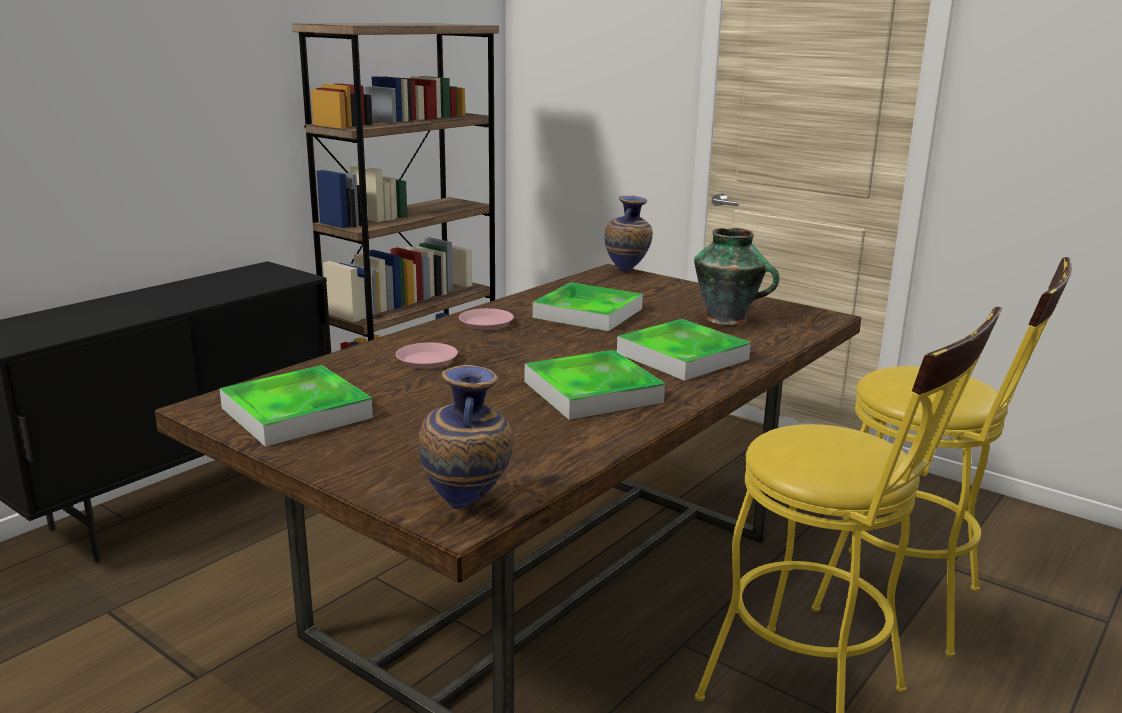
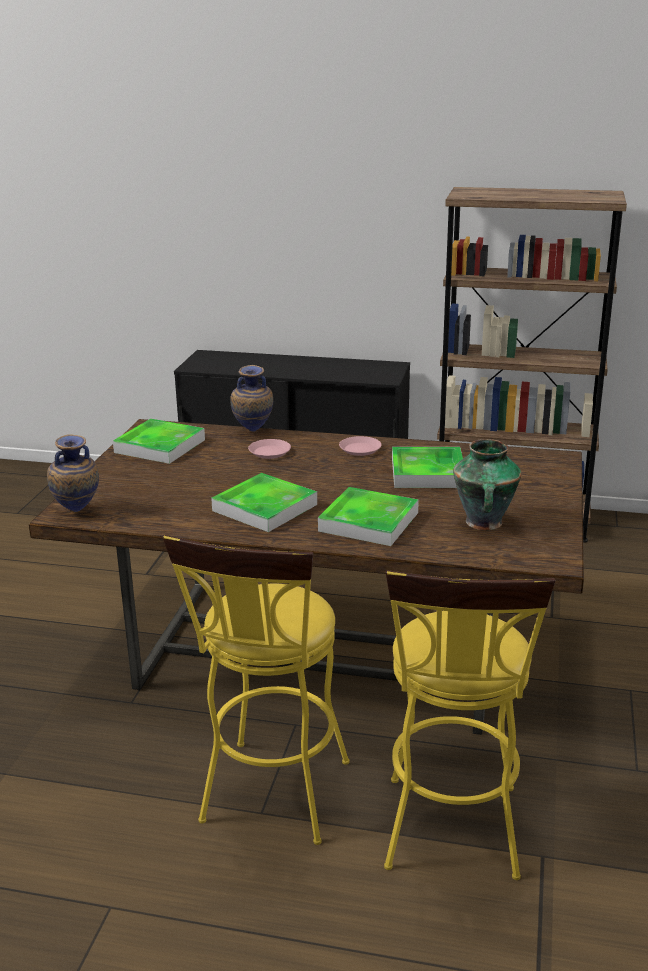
camera: 65 degrees right, 5 degrees up
vase [605,196,653,272] -> vase moved to [230,365,273,432]

